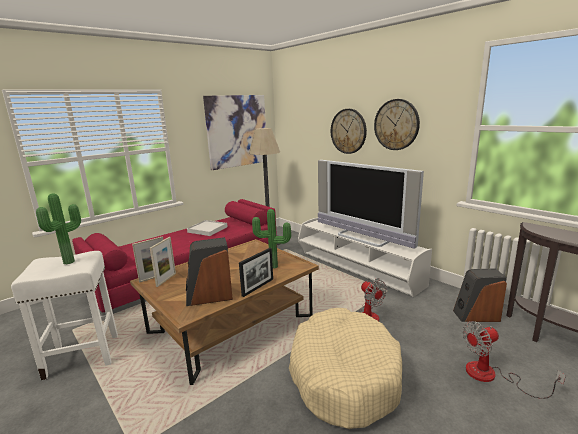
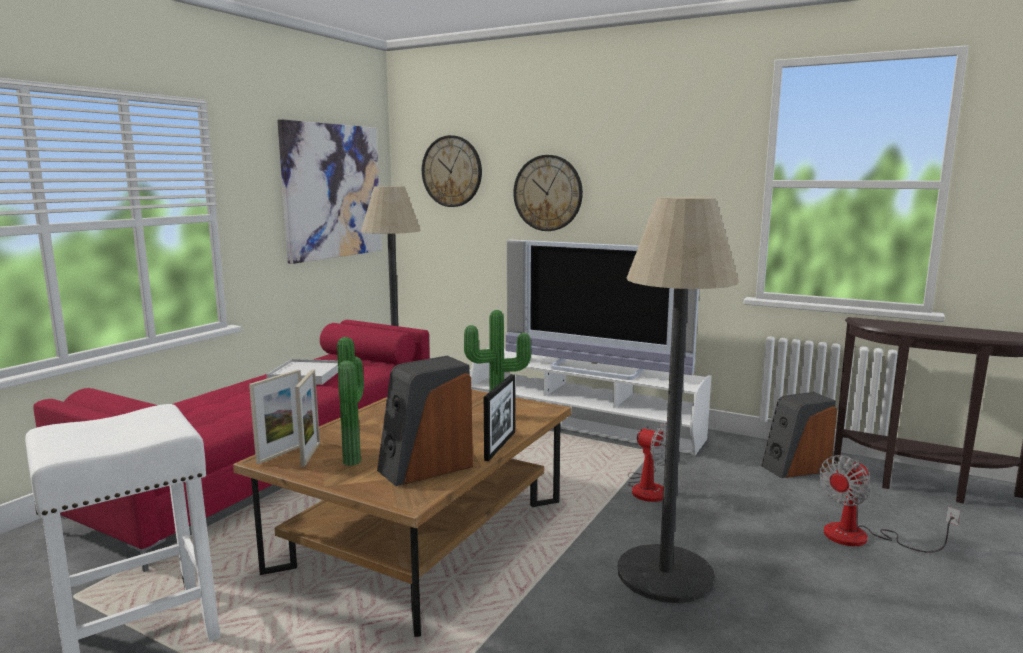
camera: 20 degrees left, 5 degrees down
potted plant [36,193,81,264] -> potted plant moved to [337,337,364,466]
beige dog bed [289,308,402,429] -> floor lamp [618,197,739,603]
wall clock [374,99,420,150] -> wall clock moved to [422,135,482,207]

